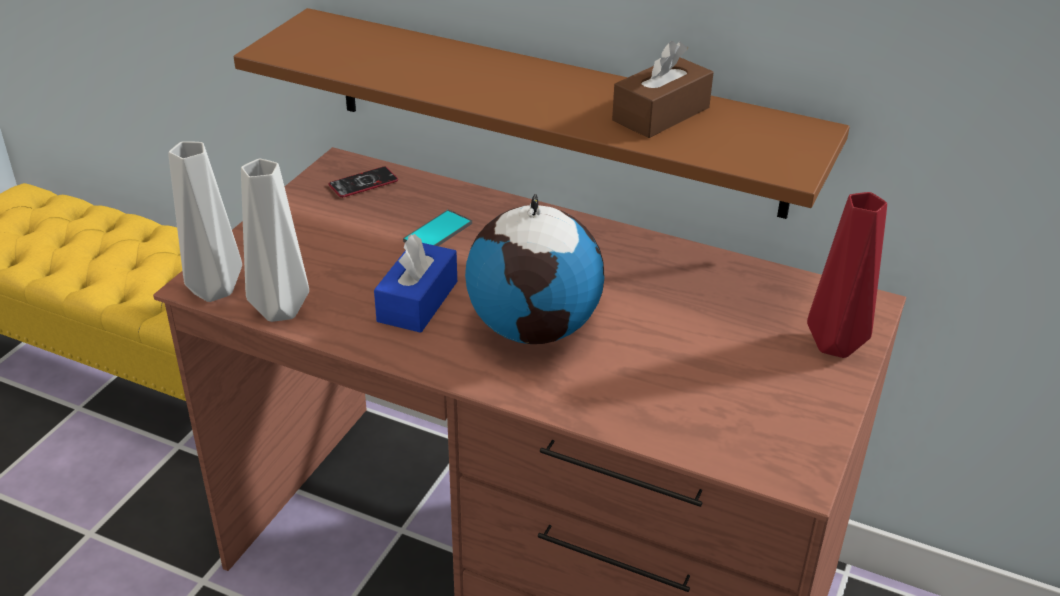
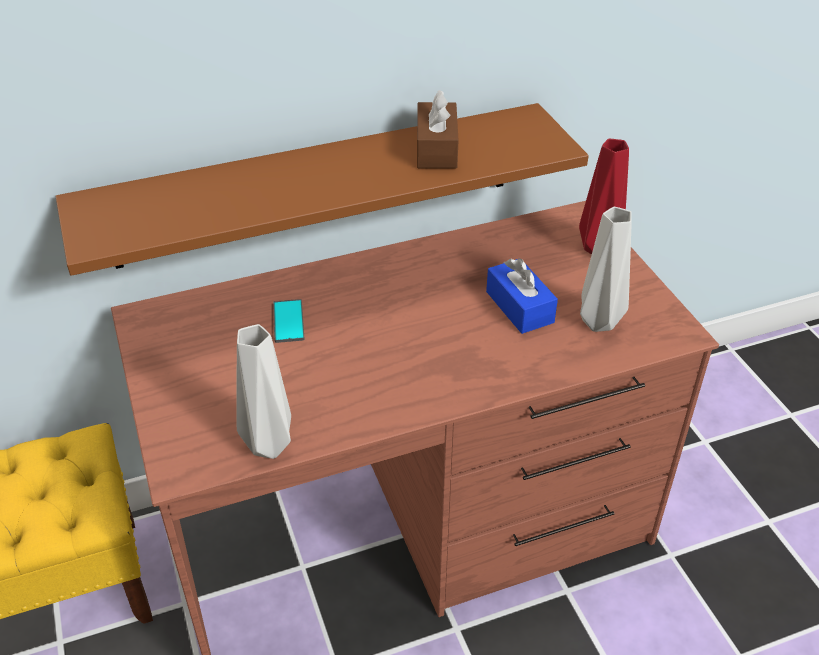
camera: 45 degrees left, 5 degrees up
grey vase [168,141,242,302] -> grey vase moved to [580,207,632,332]
phone [329,167,398,198] -> none
blue tissue box [374,234,457,333] -> blue tissue box moved to [486,258,558,334]
globe [465,194,604,344] -> none

